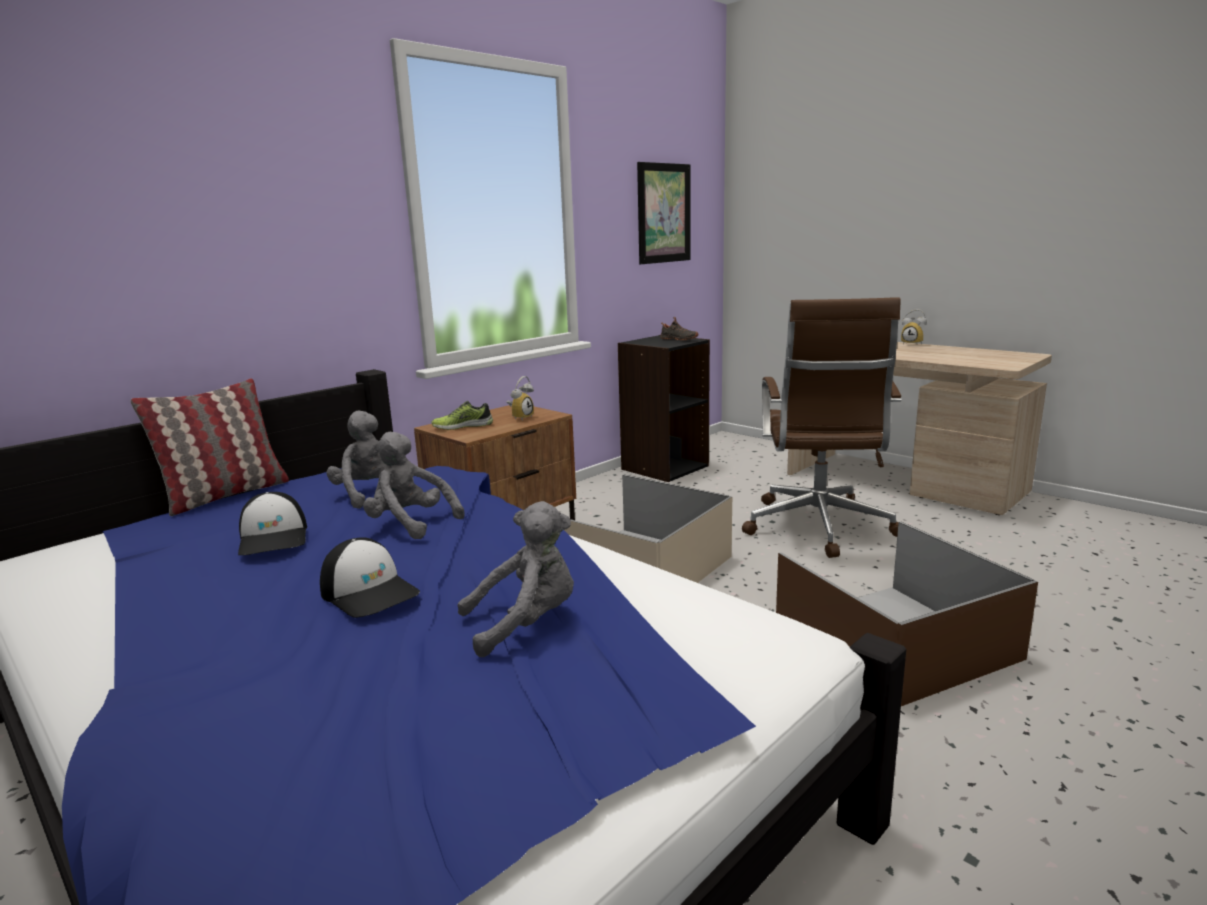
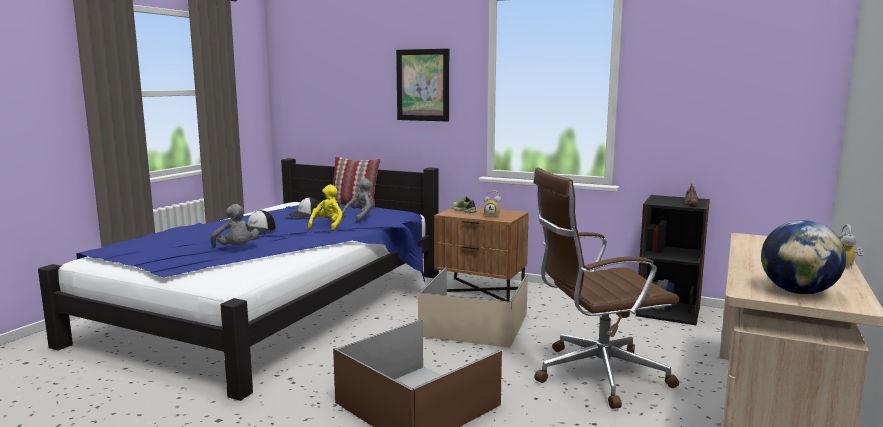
camera: 70 degrees right, 5 degrees down
grey plush toy [363,432,465,539] -> yellow plush toy [308,185,343,230]
picture [637,162,691,264] -> picture moved to [396,48,449,122]
none -> globe [761,220,846,294]

